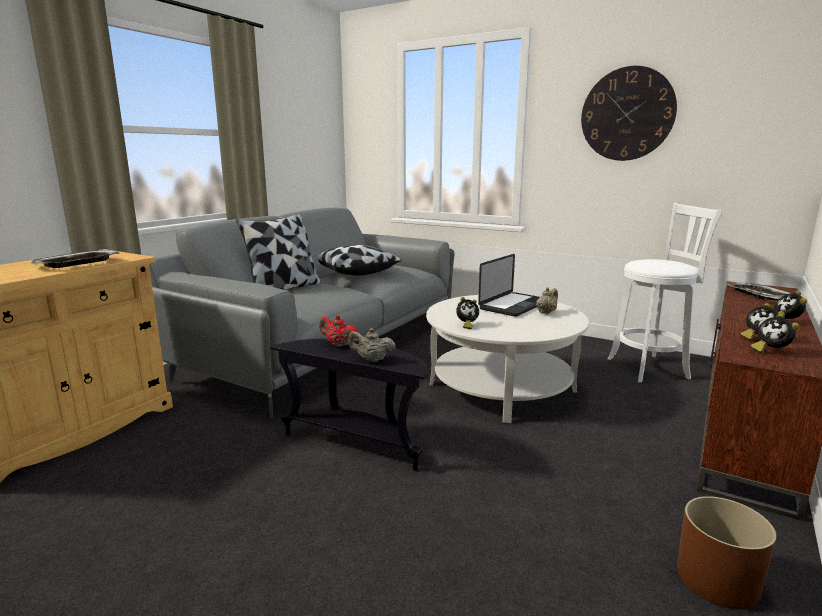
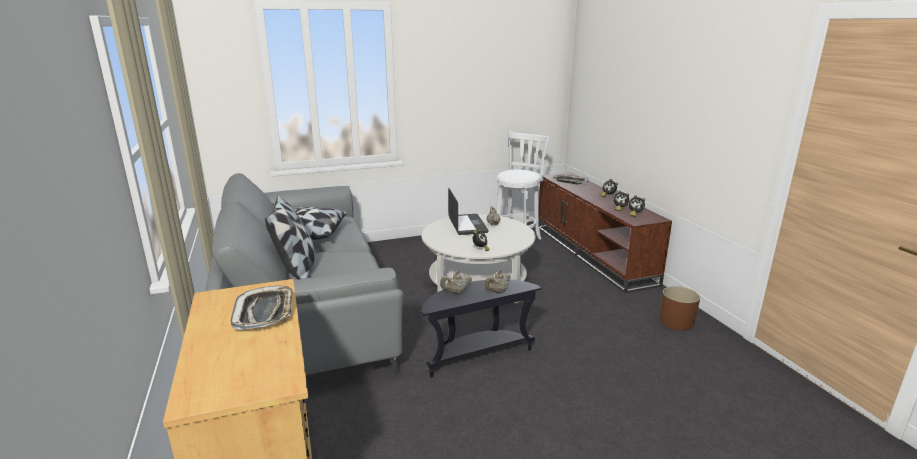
camera: 50 degrees left, 5 degrees up
red teapot [319,315,358,347] -> beige teapot [440,271,472,294]
wall clock [581,66,677,161] -> none

